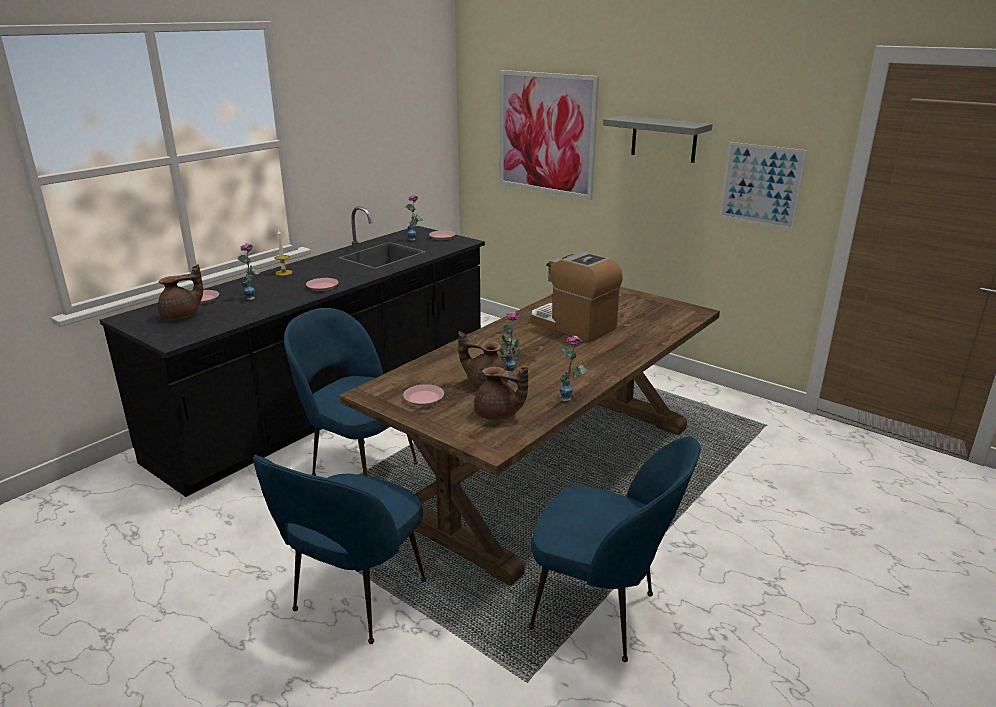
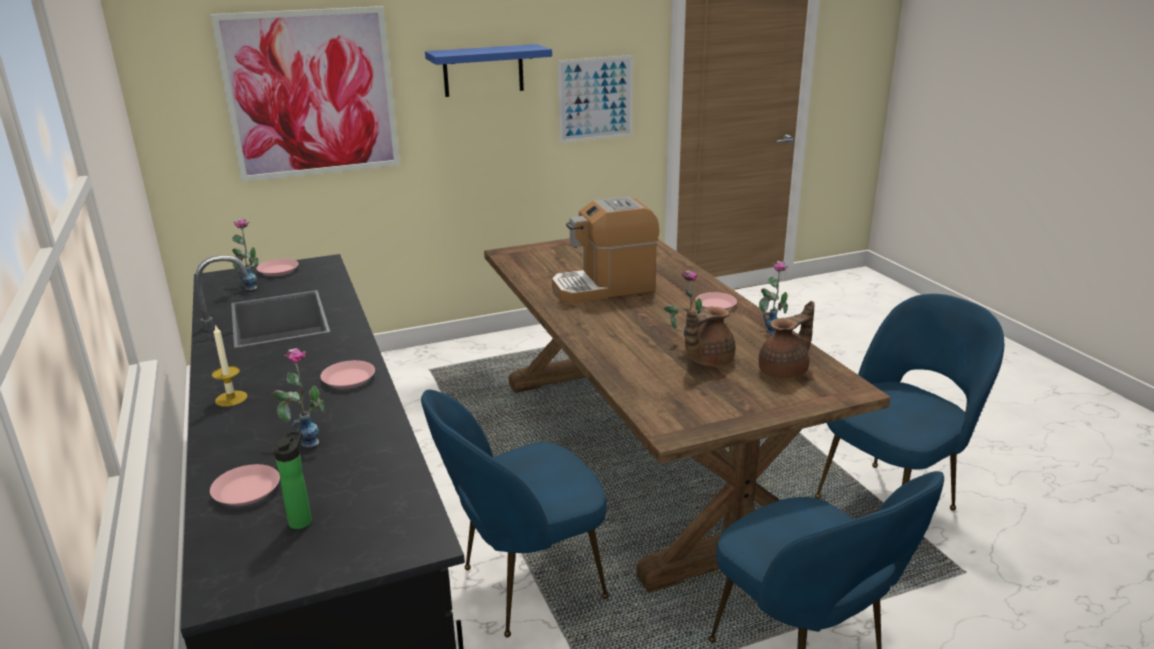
camera: 60 degrees left, 0 degrees up
brown teapot [158,264,203,319] -> bottle [274,430,312,529]
pink plate [403,384,444,406] -> pink plate moved to [696,292,737,310]
grey shelf [603,115,713,163] -> blue shelf [425,44,552,97]

